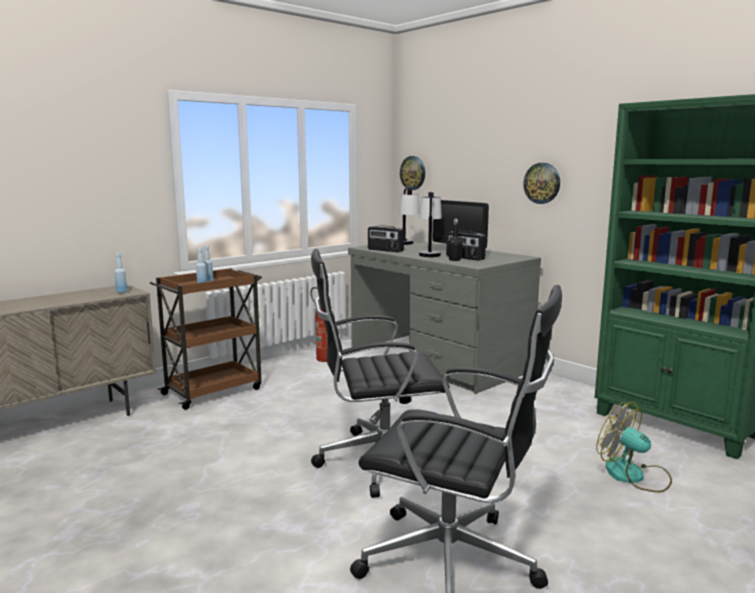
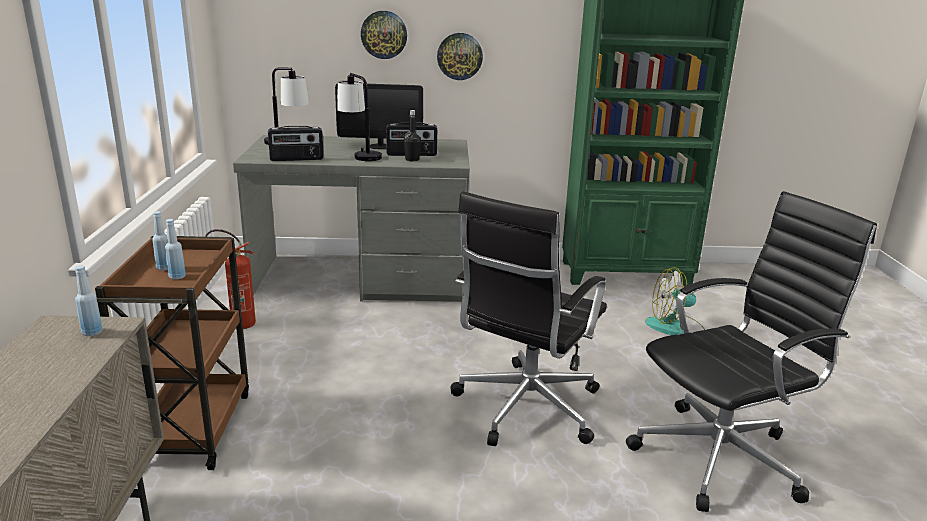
camera: 50 degrees left, 10 degrees up
wall clock [400,156,425,190] -> wall clock moved to [361,11,407,59]

